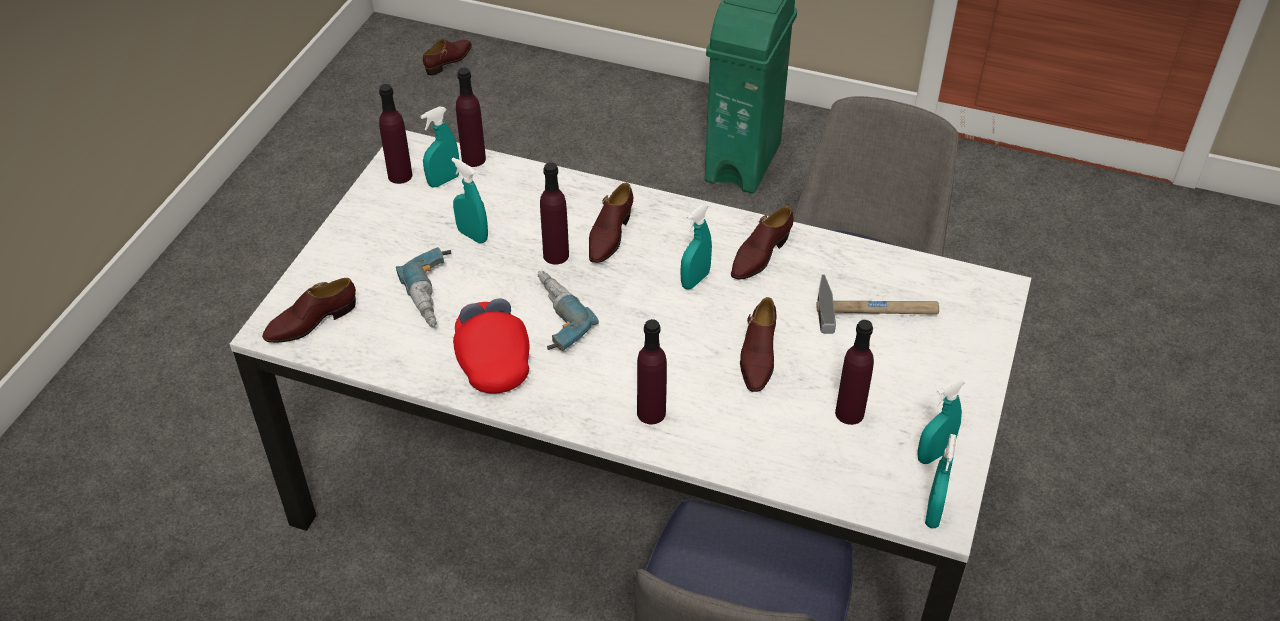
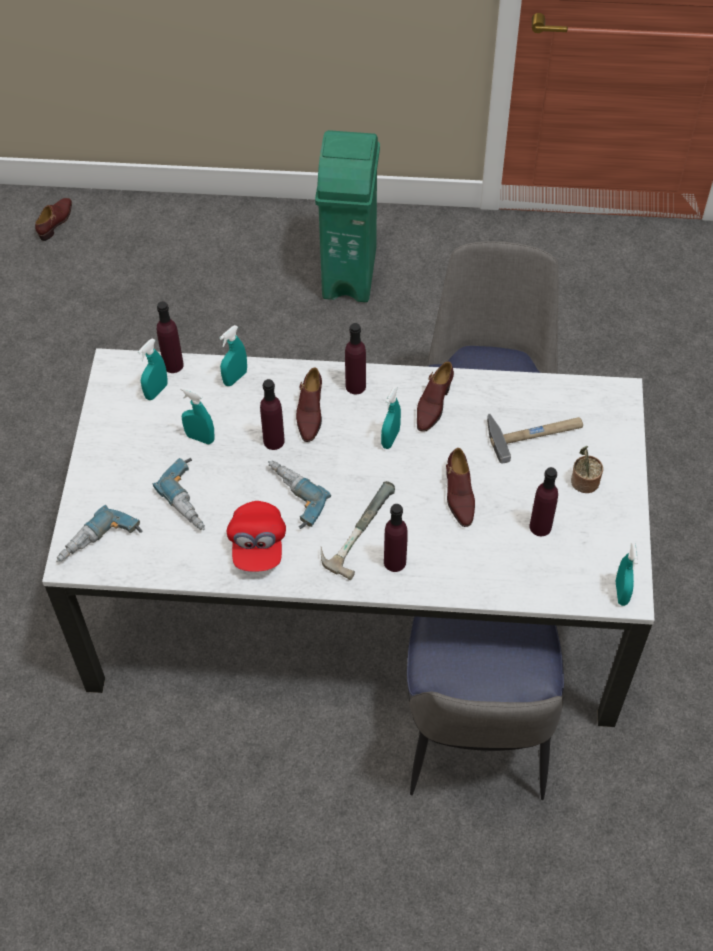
camera: 15 degrees left, 10 degrees up
brown shoe [262,278,356,343] -> power drill [56,505,142,562]
purple bottle [379,84,412,184] -> purple bottle moved to [345,323,366,394]
red cap [453,298,530,394] -> red cap turned 150 degrees counterclockwise [227,501,286,572]
turquoise spray bottle [917,379,965,464] -> turquoise spray bottle moved to [220,325,247,386]
none -> hammer [321,481,395,580]
none -> potted plant [571,446,603,493]

